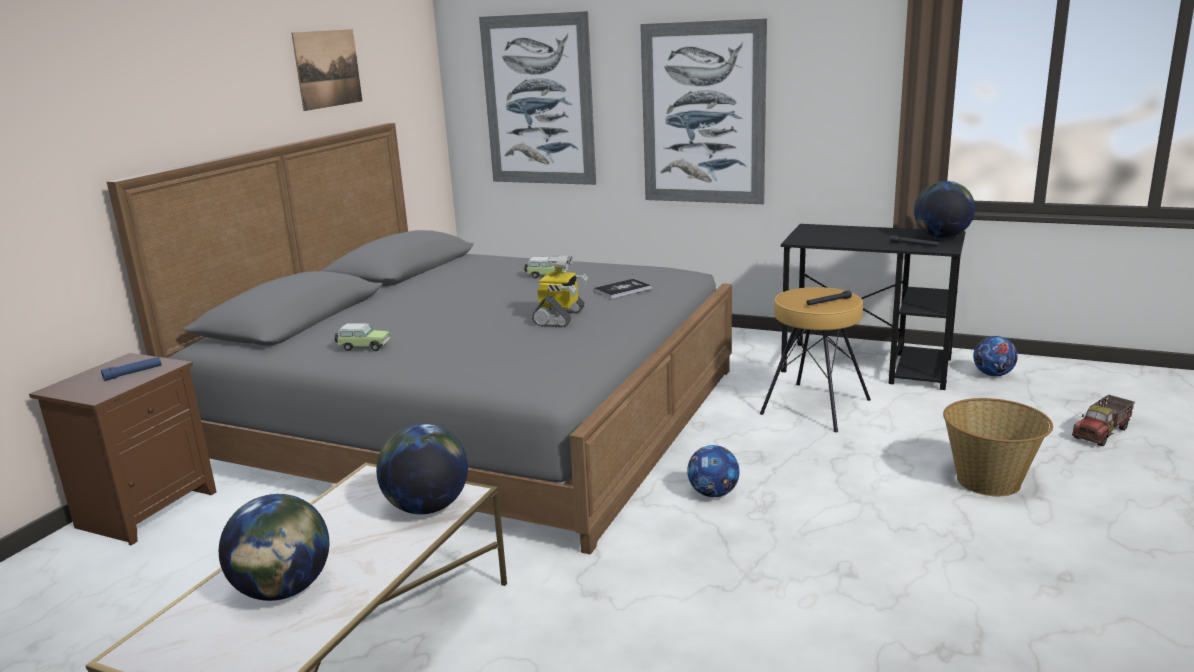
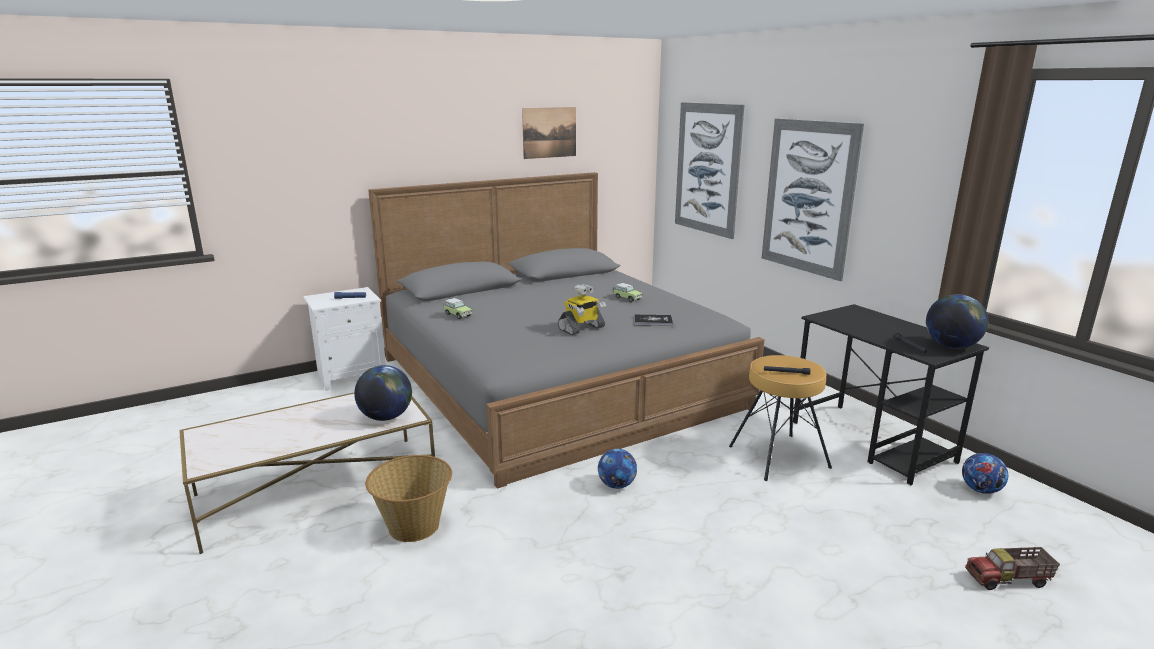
camera: 35 degrees right, 0 degrees up
brown nightstand [29,353,217,546] -> white nightstand [303,287,386,391]
globe [219,494,329,601] -> none
basket [943,398,1053,496] -> basket moved to [365,455,452,542]

